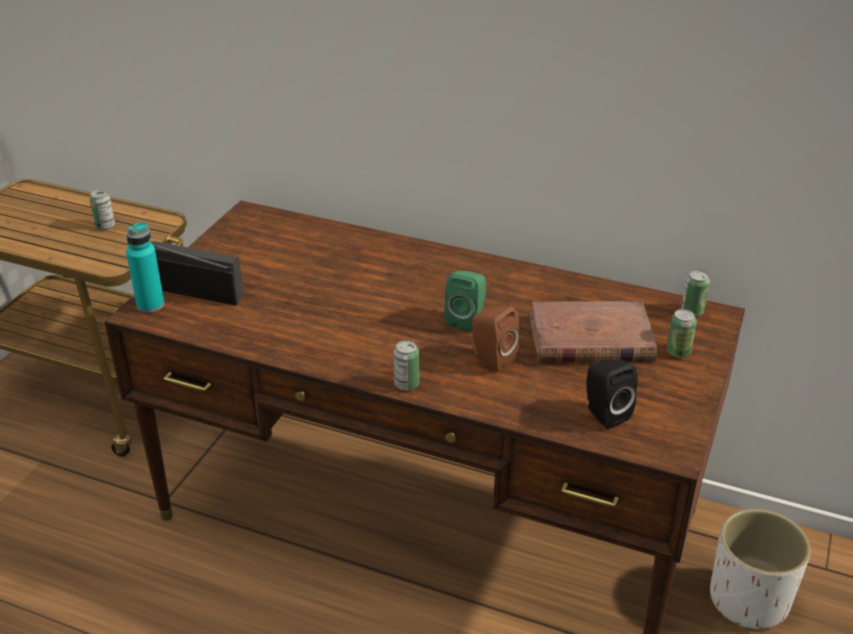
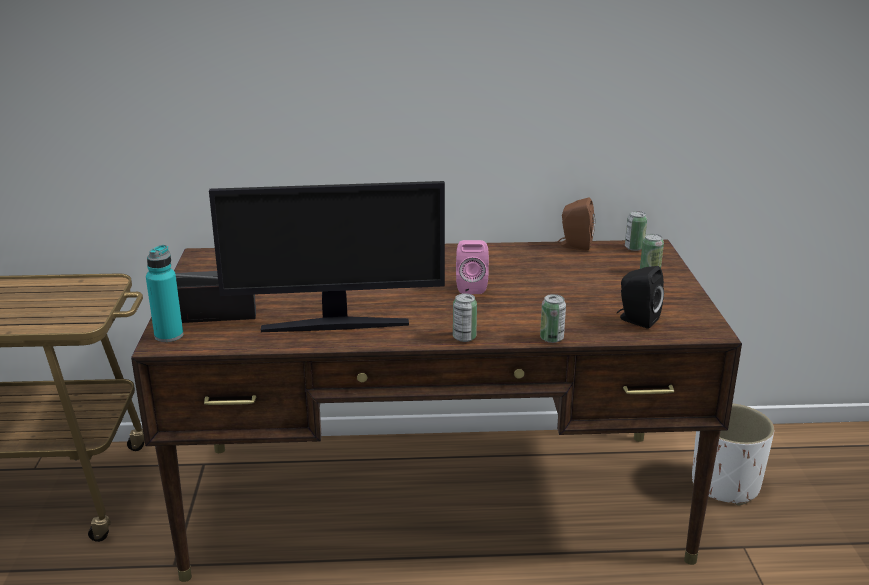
camera: 25 degrees left, 10 degrees down
can [90,190,115,230] -> can moved to [540,294,566,343]
green speaker [444,271,486,332] -> pink speaker [456,240,489,294]
brown speaker [472,306,519,371] -> brown speaker moved to [558,197,595,251]
brown book [529,301,657,363] -> none
none -> monitor [209,181,445,332]

